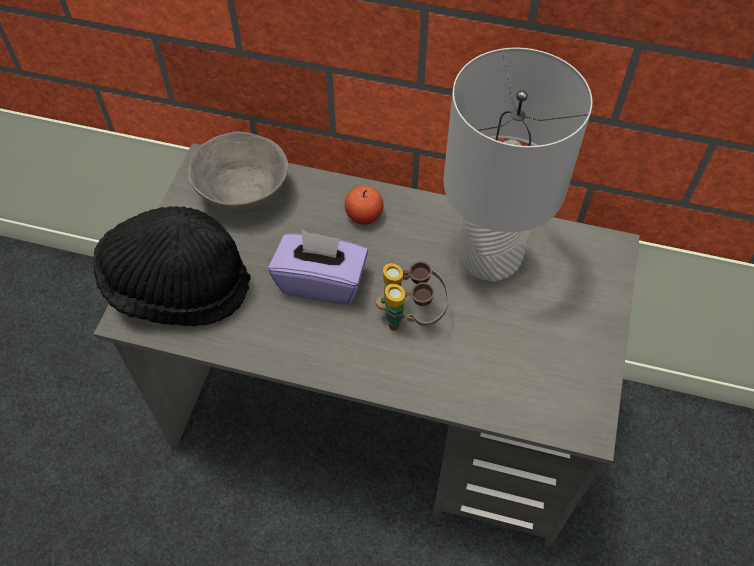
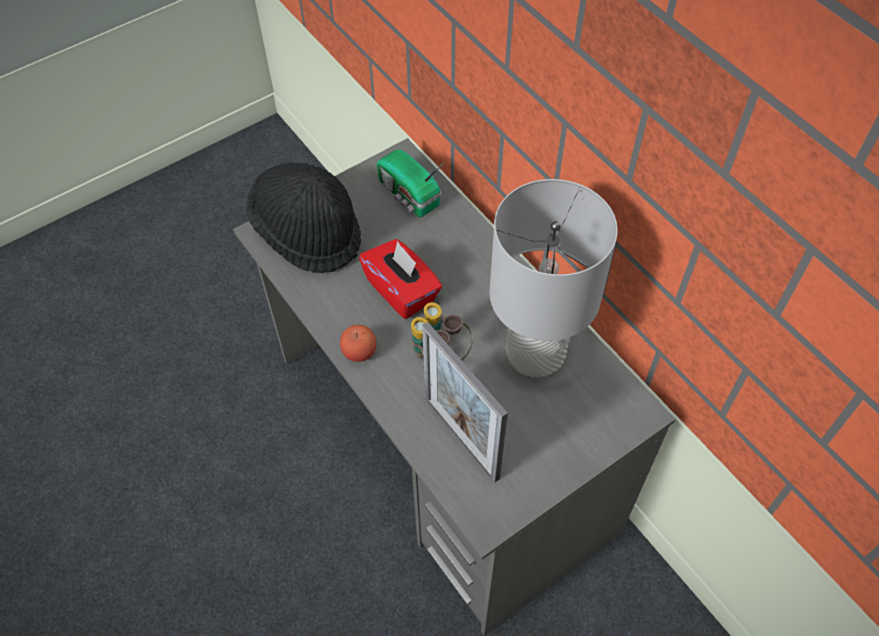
camera: 40 degrees right, 0 degrees up
grey bowl [188,132,288,213] -> radio [377,149,445,217]
purple tissue box [268,230,368,305] -> red tissue box [359,239,442,319]
apple [345,185,384,225] -> apple moved to [340,325,376,362]
none -> picture frame [422,322,508,482]

